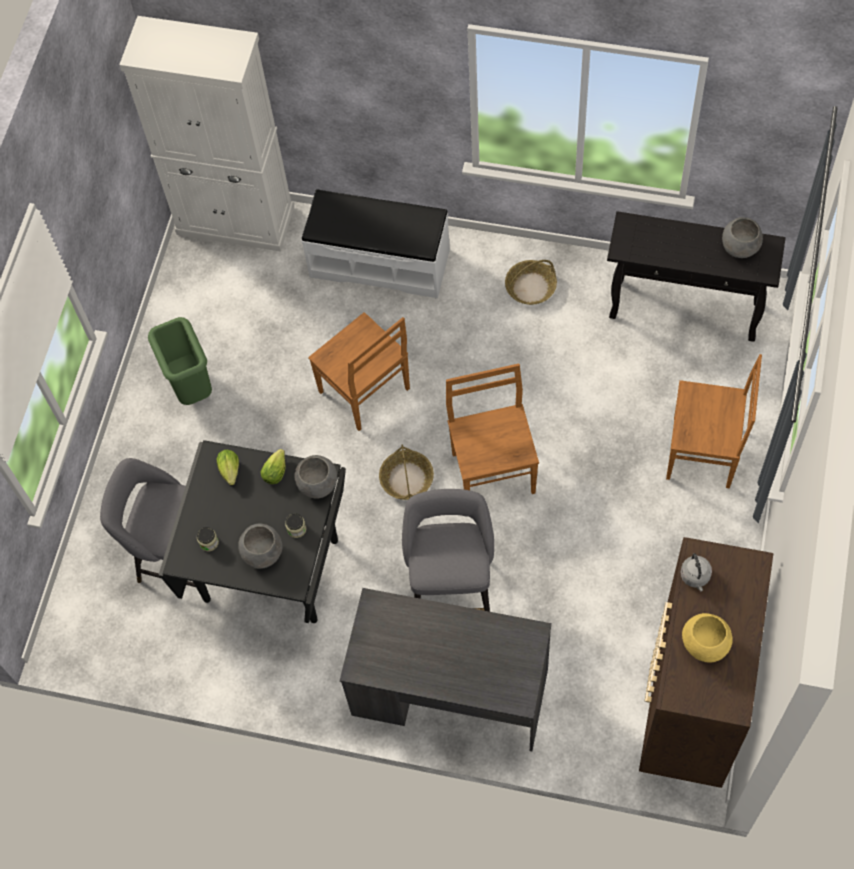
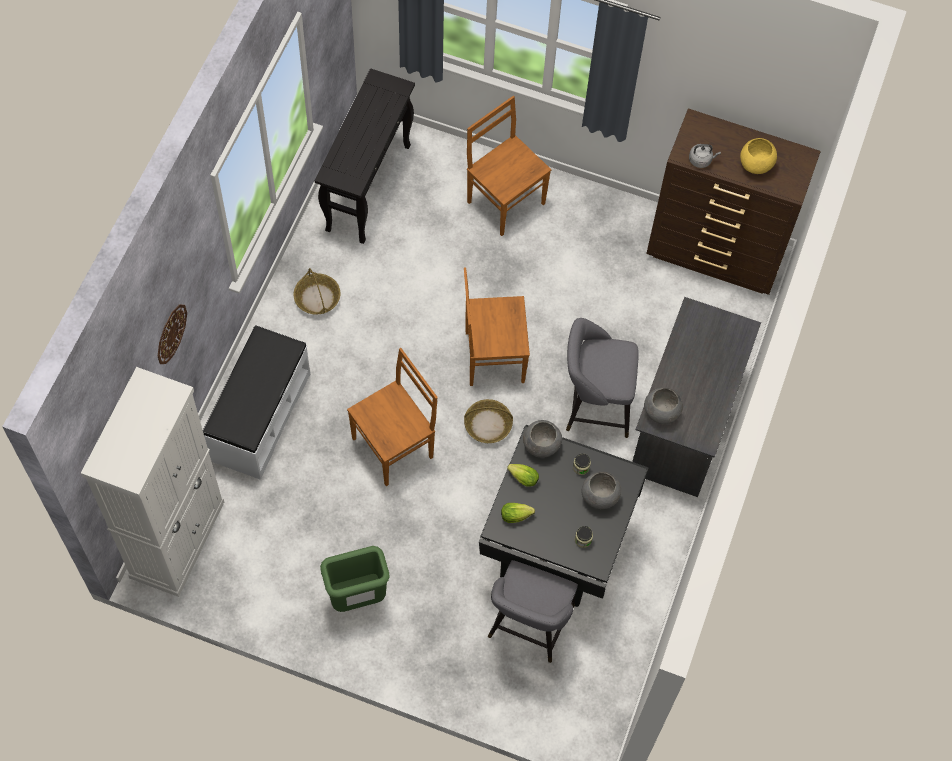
camera: 90 degrees left, 0 degrees up
brown chair [666,354,762,488] -> brown chair turned 60 degrees counterclockwise [467,96,551,236]
grey bowl [722,217,763,258] -> grey bowl moved to [644,388,683,424]
none -> wall clock [158,305,187,364]

